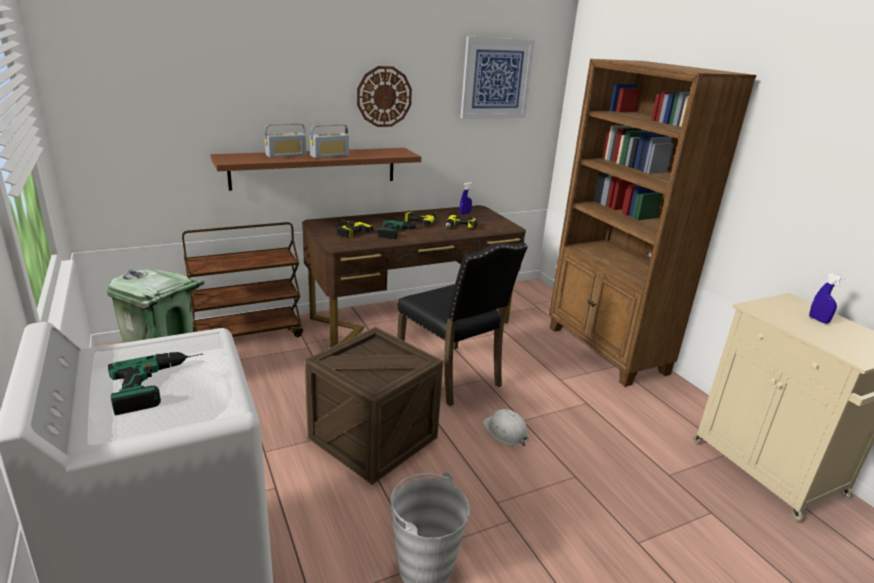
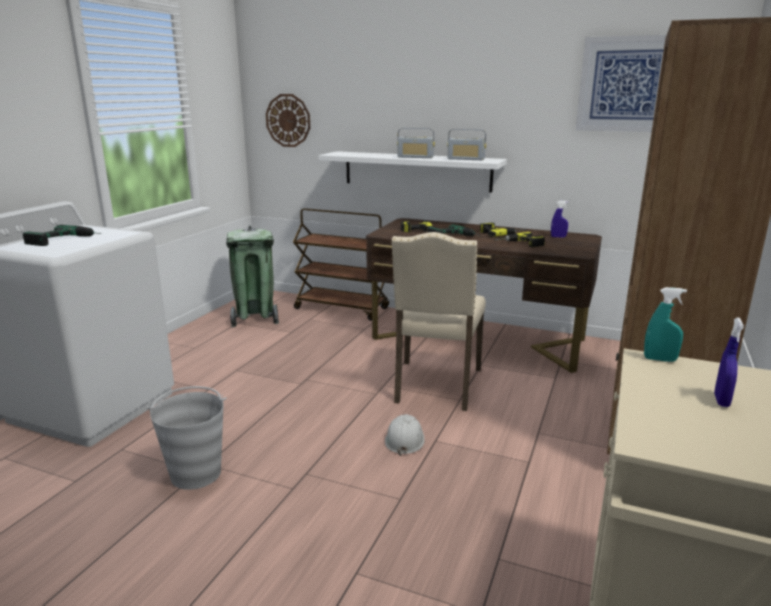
camera: 50 degrees right, 5 degrees down
brown shelf [211,148,421,191] -> white shelf [318,151,507,193]
radio [264,123,306,158] -> radio moved to [447,129,486,160]
crate [305,327,443,485] -> none
wall clock [357,66,412,127] -> wall clock moved to [266,94,310,147]
black chair [397,242,528,406] -> beige chair [391,232,486,411]
none -> turquoise spray bottle [644,287,687,362]

